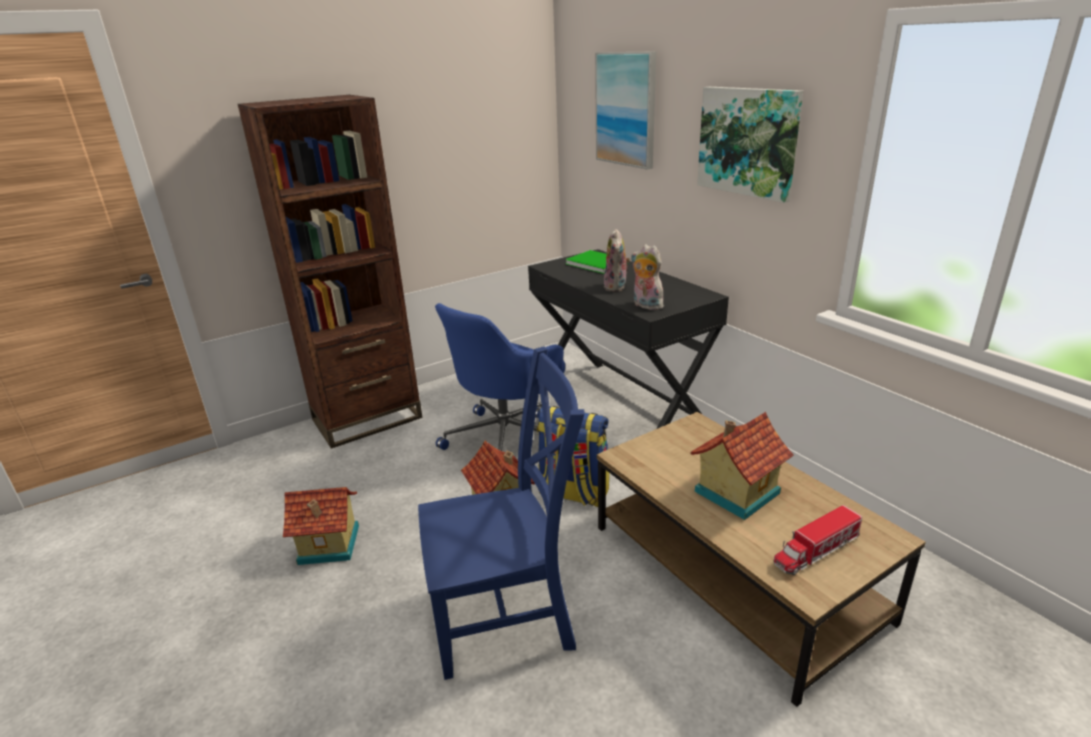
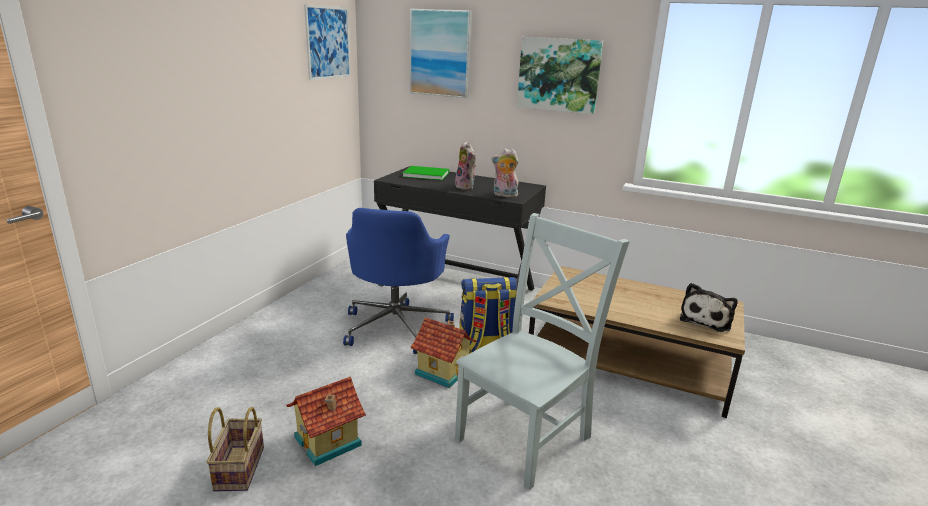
camera: 35 degrees left, 5 degrees down
brown bookcase [238,95,423,449] -> none
blue chair [418,346,585,680] -> grey chair [455,213,630,490]
toy house [690,412,794,520] -> none
toy truck [773,505,862,575] -> plush toy [680,283,738,332]
none -> basket [207,407,264,492]
none -> picture [304,4,351,80]

